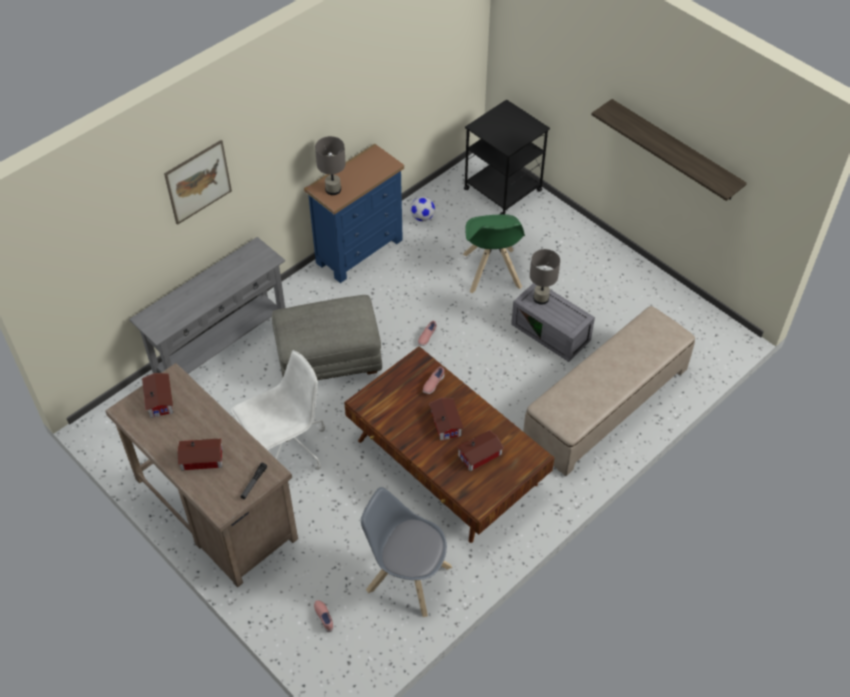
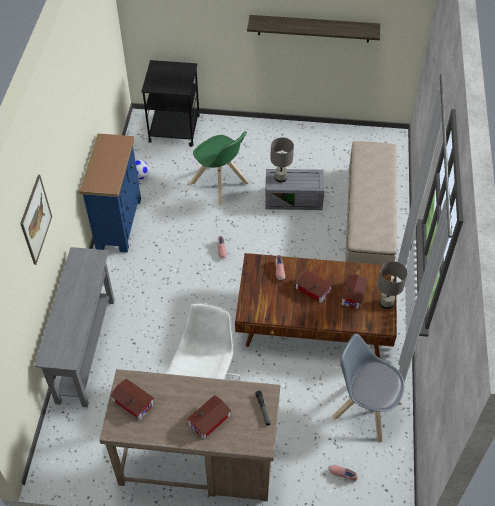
camera: 40 degrees left, 0 degrees up
grey ottoman [272,295,382,380] -> none
grey table lamp [315,136,346,195] -> grey table lamp moved to [378,261,407,309]
grey chair [361,487,452,617] -> grey chair turned 45 degrees clockwise [332,333,404,442]

